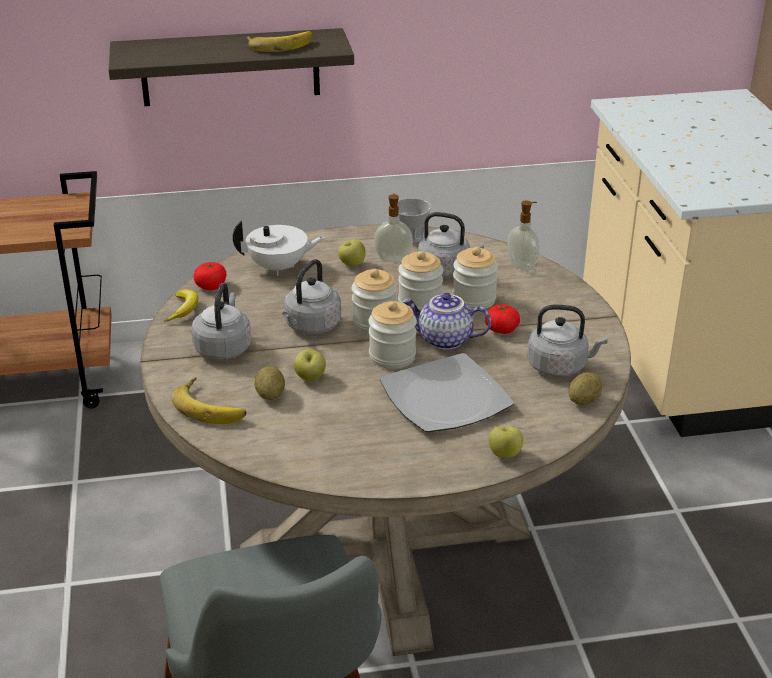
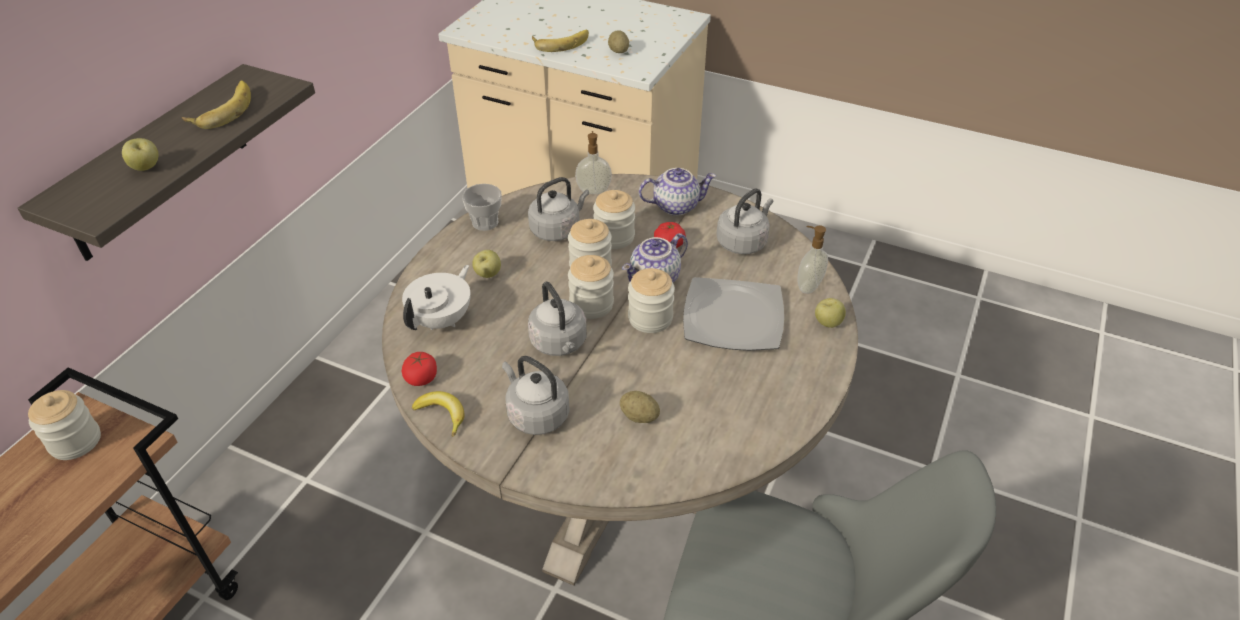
camera: 55 degrees left, 10 degrees up
banana [171,377,246,424] -> banana moved to [532,30,589,52]
apple [294,349,326,381] -> apple moved to [122,138,158,171]
soap dispenser [374,193,413,262] -> soap dispenser moved to [797,226,828,294]
potato [568,372,602,405] -> potato moved to [608,30,629,53]
none -> jar [28,390,101,460]
none -> teapot [639,168,716,216]

